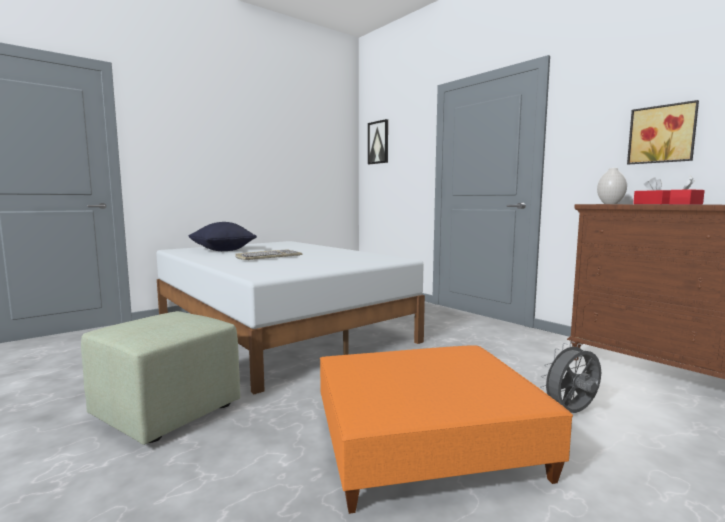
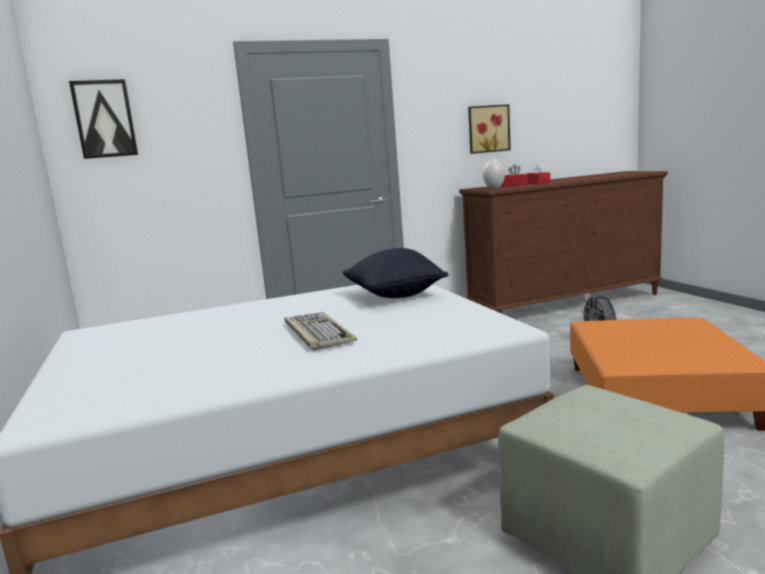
camera: 70 degrees left, 5 degrees up
black pillow [189,222,257,251] -> black pillow moved to [343,248,448,298]

